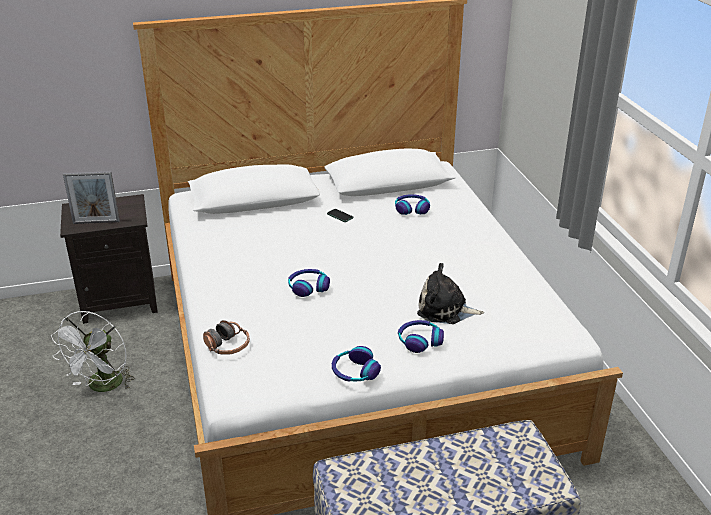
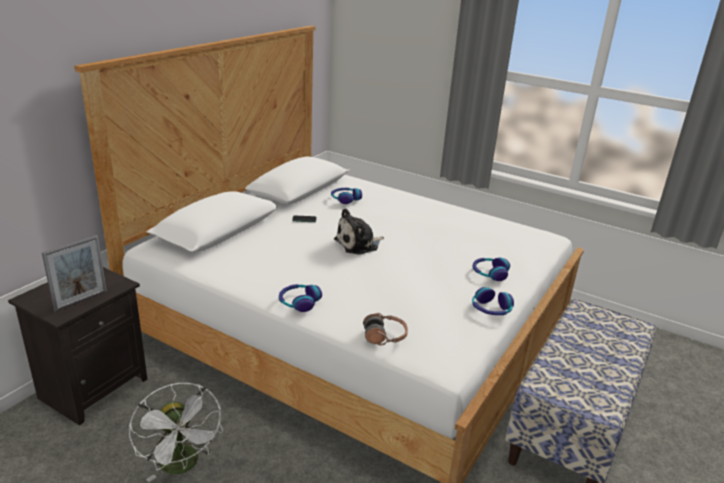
camera: 45 degrees left, 5 degrees down
headphones [288,269,330,297] -> headphones moved to [279,284,322,312]
plush toy [417,263,484,324] -> plush toy moved to [334,208,384,255]

